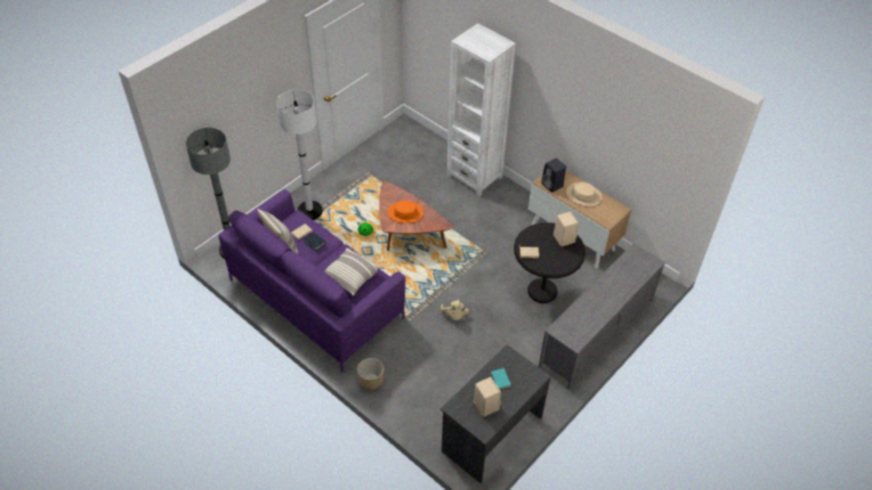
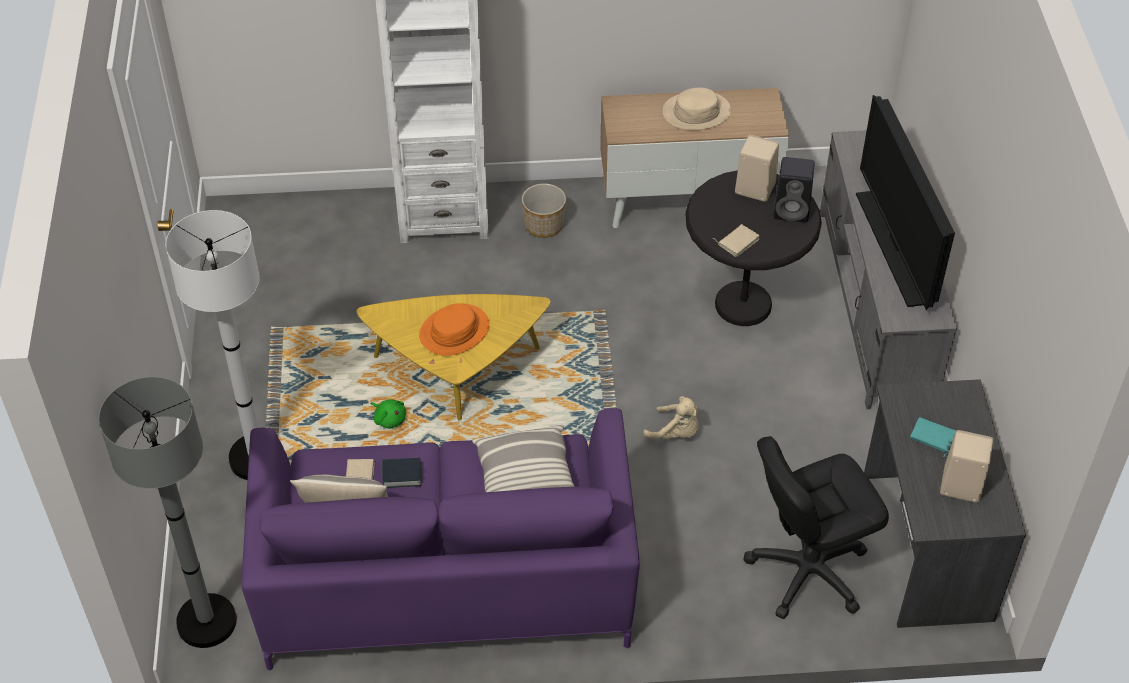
camera: 45 degrees left, 0 degrees up
planter [357,358,384,390] -> planter moved to [522,183,566,238]
brown coffee table [379,181,453,251] -> yellow coffee table [356,294,551,420]
black speaker [541,158,566,193] -> black speaker moved to [774,157,815,222]
none -> black office chair [743,436,889,619]
none -> television [856,95,955,310]

